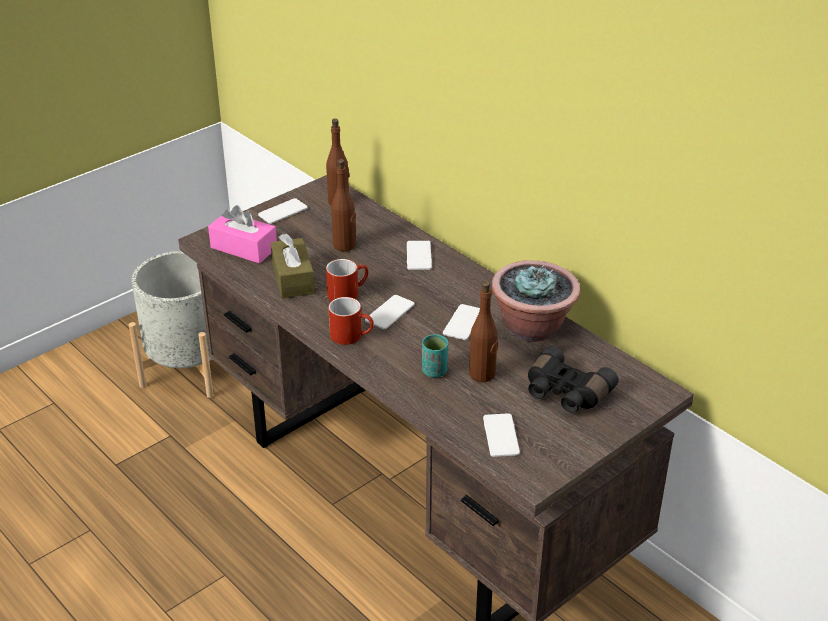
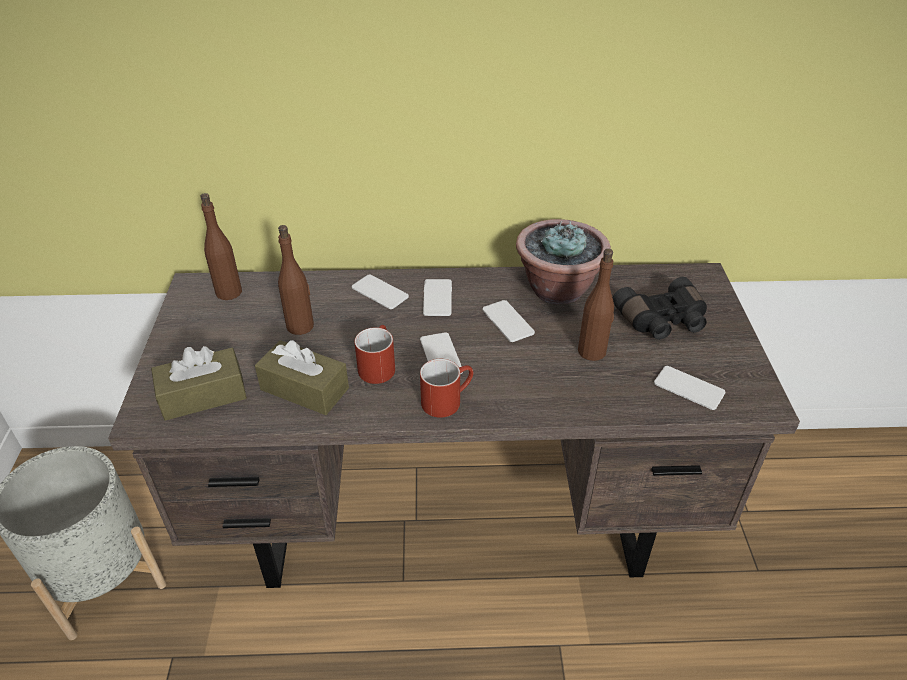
camera: 50 degrees left, 5 degrees up
pink tissue box [208,205,277,264] -> brown tissue box [151,346,247,421]
phone [258,198,308,224] -> phone moved to [423,279,452,316]
turquoise cup [422,335,448,377] -> none

